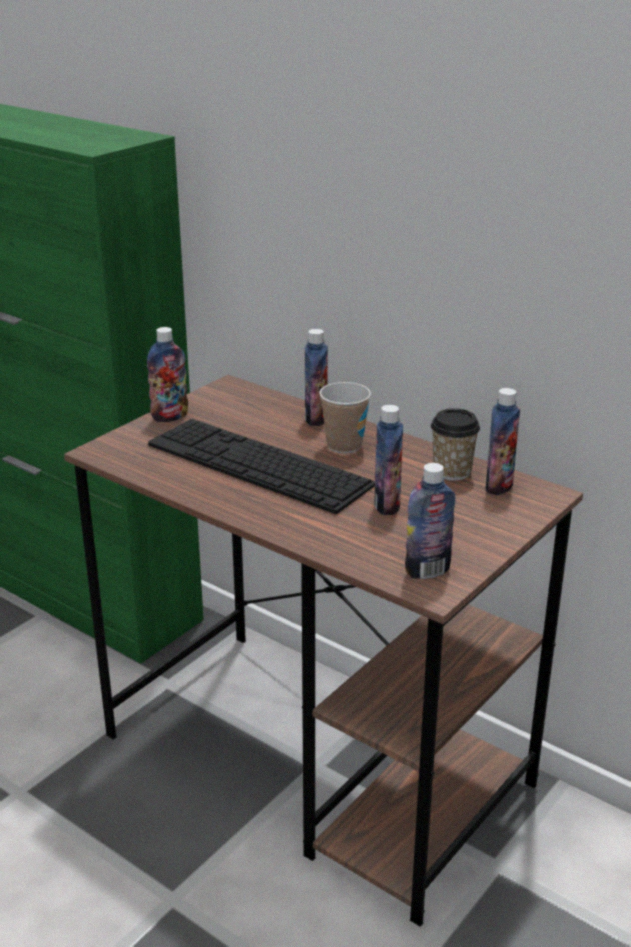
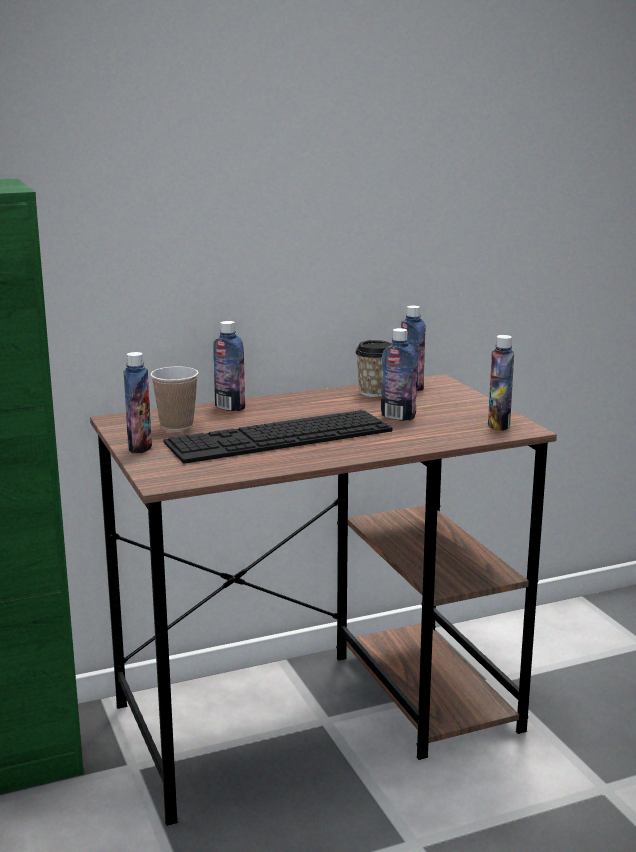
camera: 60 degrees left, 10 degrees down
cup [319,382,371,453] -> cup moved to [150,366,199,431]

